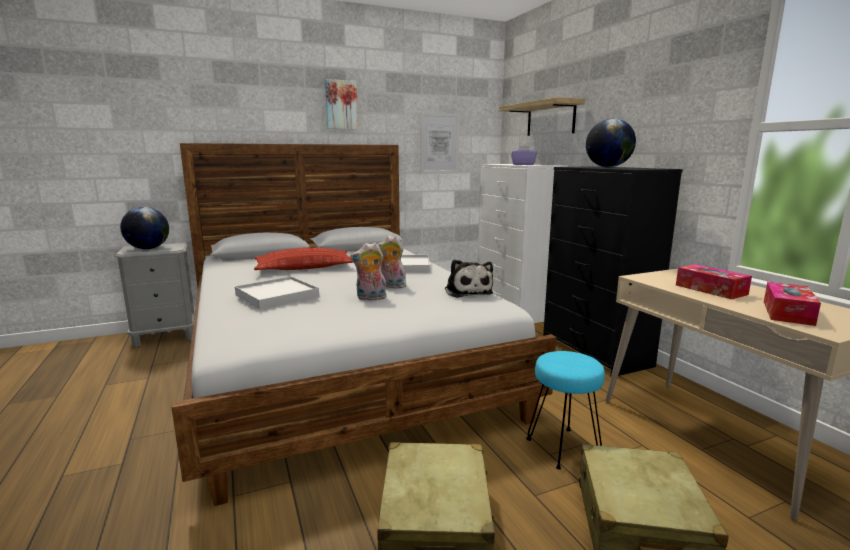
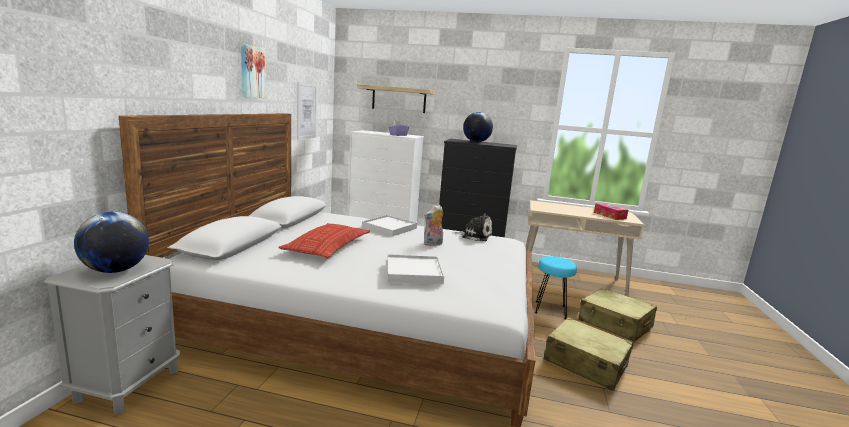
camera: 55 degrees left, 0 degrees up
plush toy [350,242,386,300] -> none
tissue box [676,264,752,299] -> none

